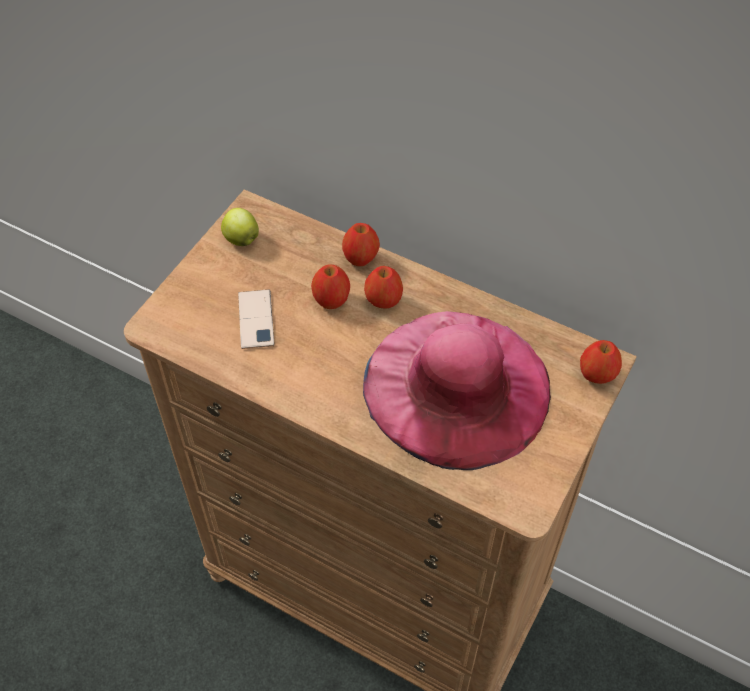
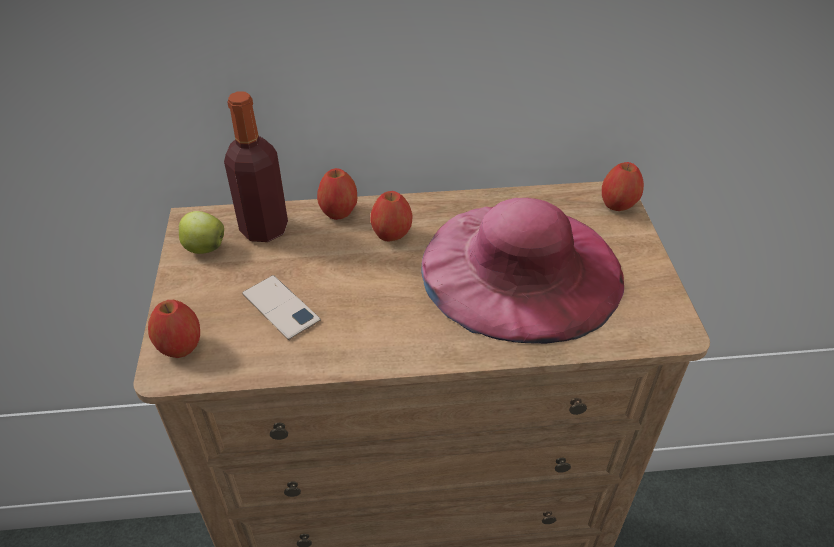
camera: 35 degrees left, 10 degrees down
apple [311,265,350,309] -> apple moved to [148,300,200,358]
none -> bottle [224,91,288,242]

